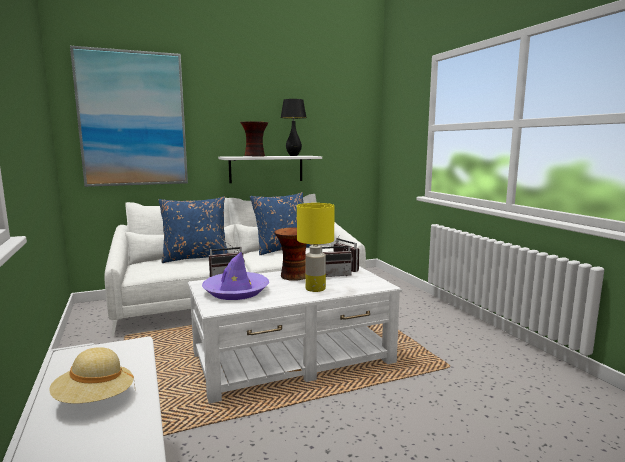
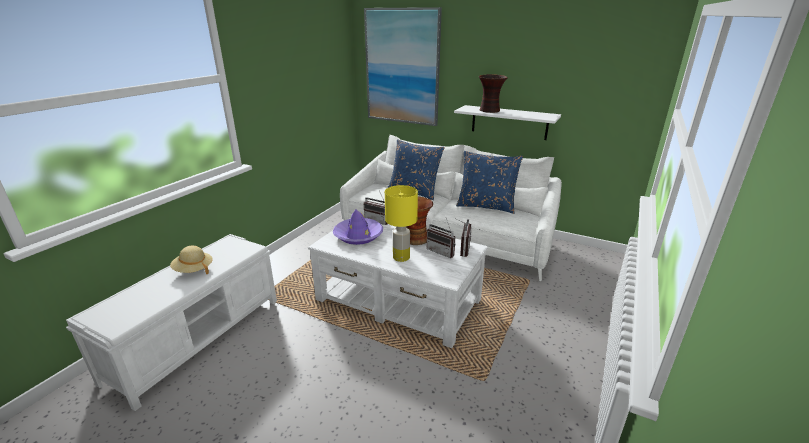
camera: 50 degrees right, 15 degrees up
black table lamp [281,99,307,156] -> none

